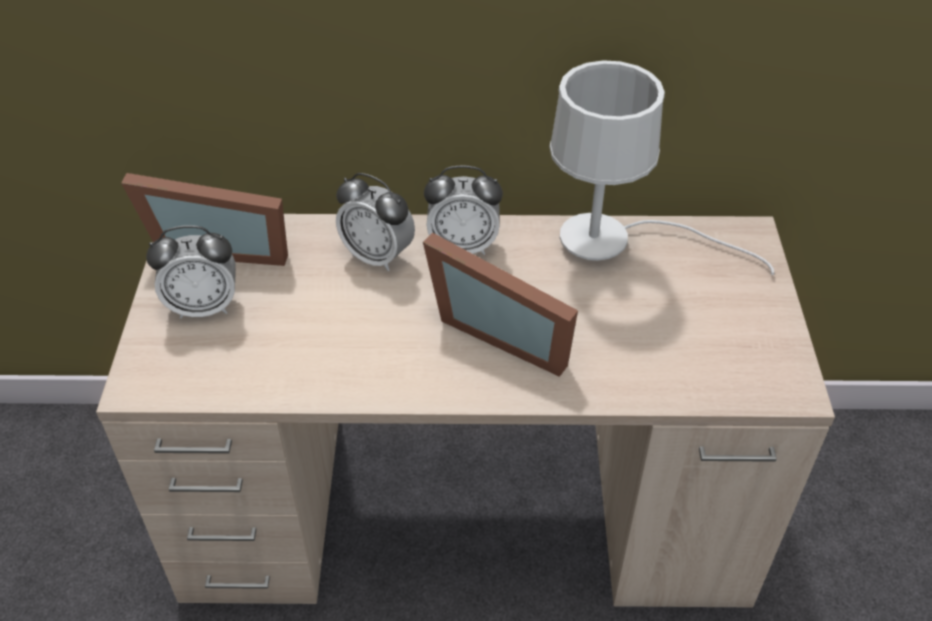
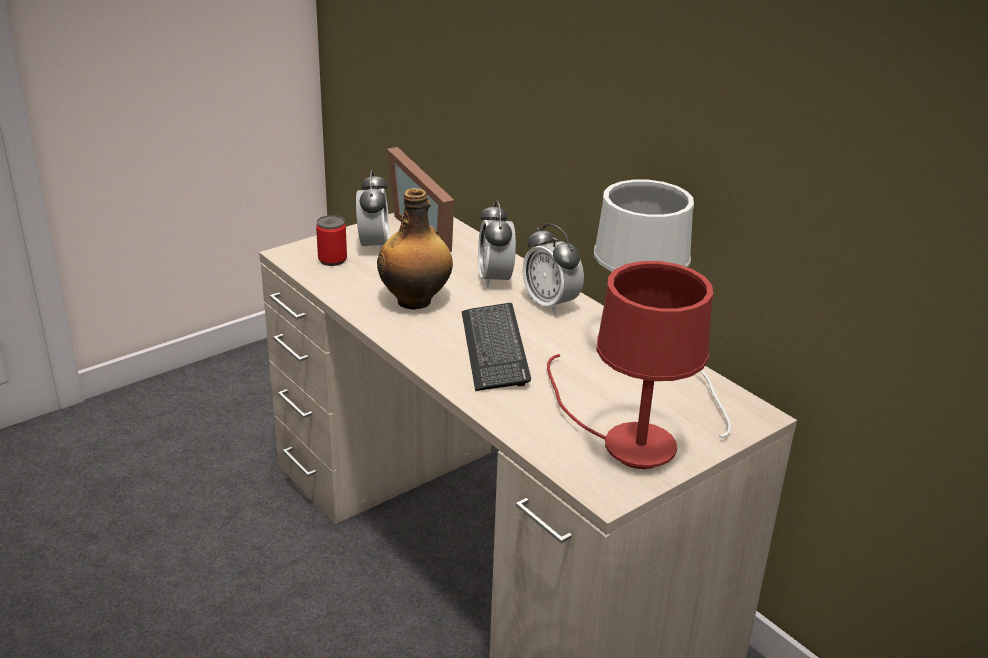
camera: 50 degrees right, 15 degrees down
alarm clock [146,225,236,319] -> alarm clock turned 135 degrees counterclockwise [356,170,390,248]
picture frame [423,232,578,377] -> keyboard [462,303,531,391]
none -> can [316,215,347,266]
none -> bottle [377,188,453,310]
none -> red table lamp [547,261,713,469]

